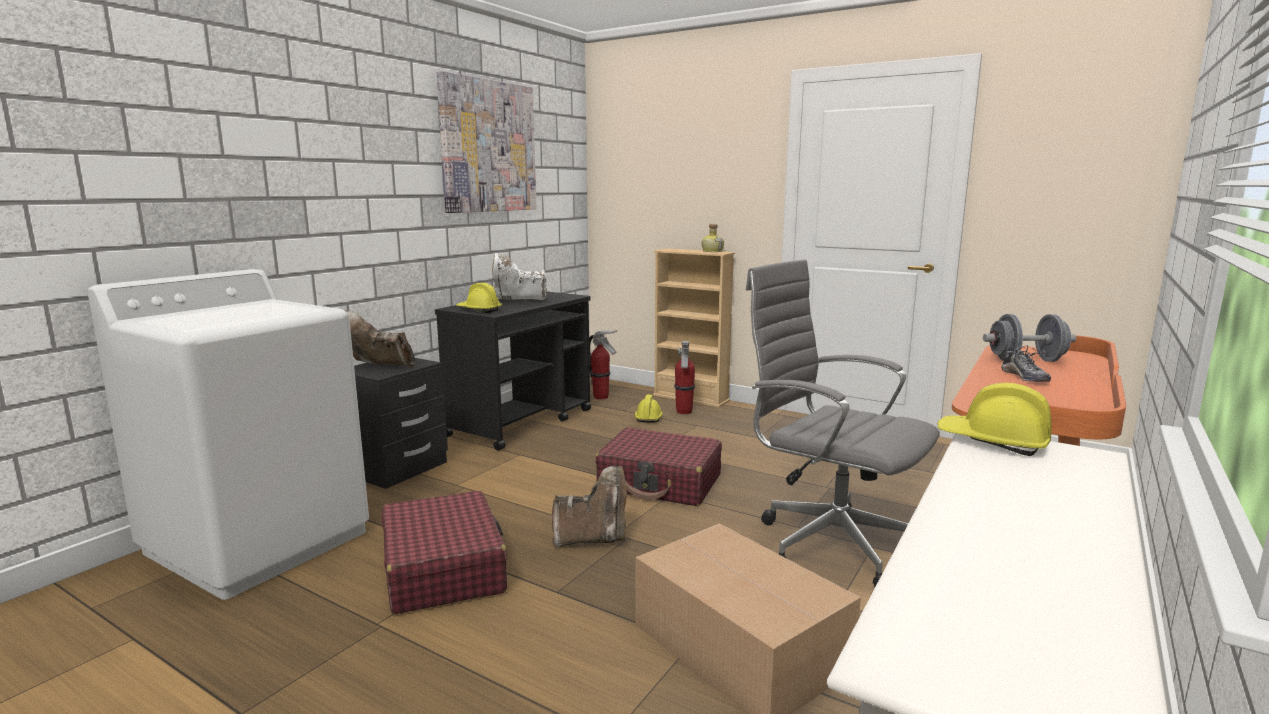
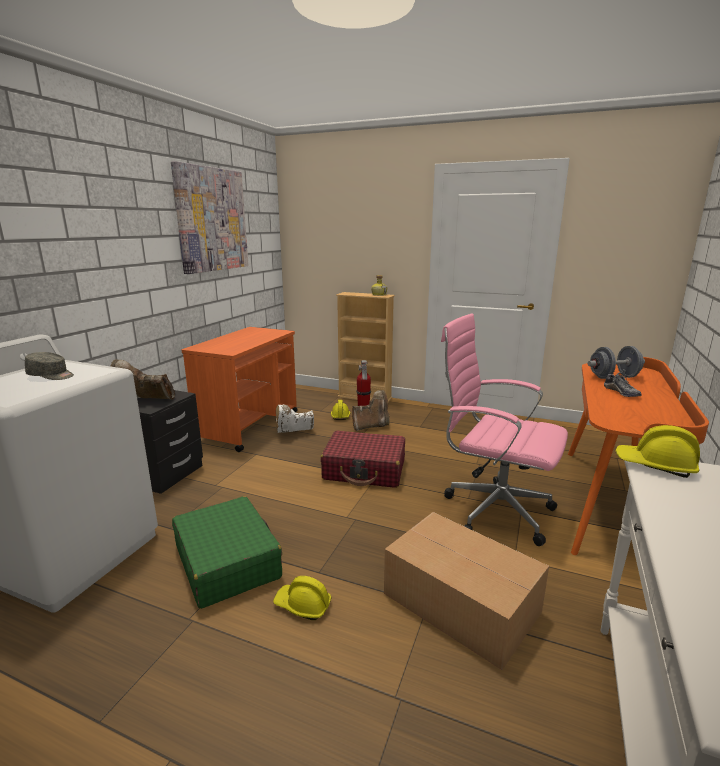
camera: 10 degrees left, 5 degrees up
red suitcase [382,490,507,614] -> green suitcase [172,496,282,609]
black cart [435,291,591,451] -> orange cart [181,327,298,452]
yellow hard hat [456,282,502,313] -> yellow hard hat moved to [273,576,332,620]
white boot [492,254,547,300] -> white boot moved to [276,404,314,433]
brown boot [552,466,627,548] -> brown boot moved to [352,390,390,431]
fire extinguisher [589,330,617,400] -> none
grey office chair [746,259,940,587] -> pink office chair [441,313,568,546]
none -> grey cap [25,352,74,380]

